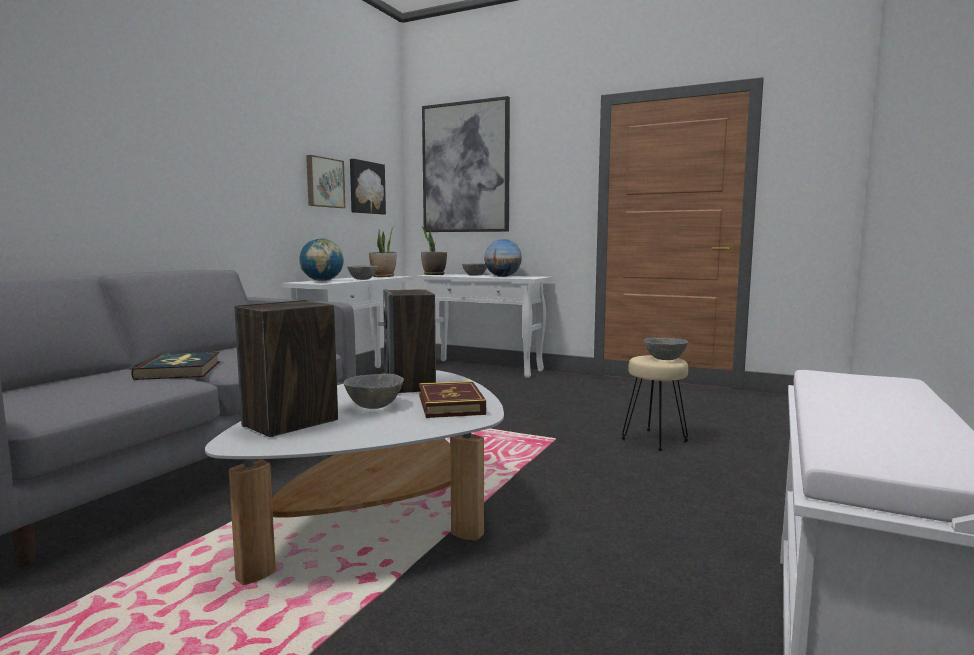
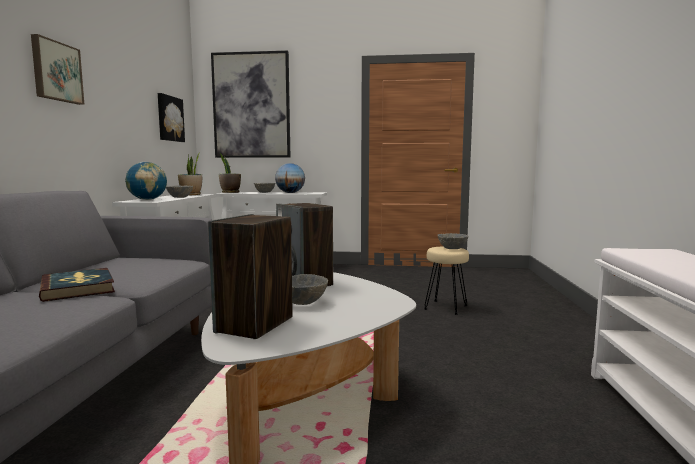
camera: 20 degrees left, 0 degrees up
picture [306,155,345,208] -> picture moved to [31,34,85,105]
book [419,381,486,418] -> none

